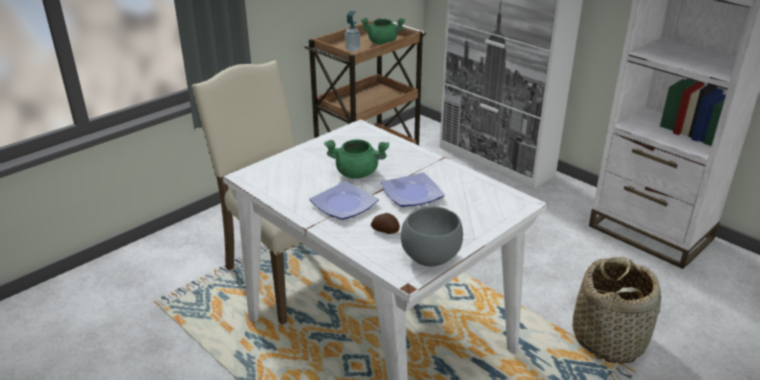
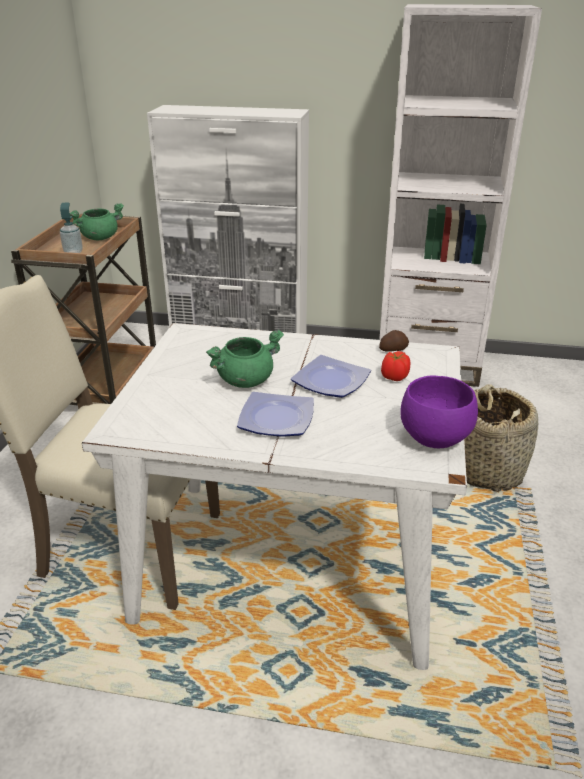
camera: 35 degrees left, 0 degrees up
potato [371,213,400,234] -> potato moved to [379,330,409,352]
grey bowl [401,206,463,266] -> purple bowl [400,375,478,448]
none -> tomato [381,351,410,381]

